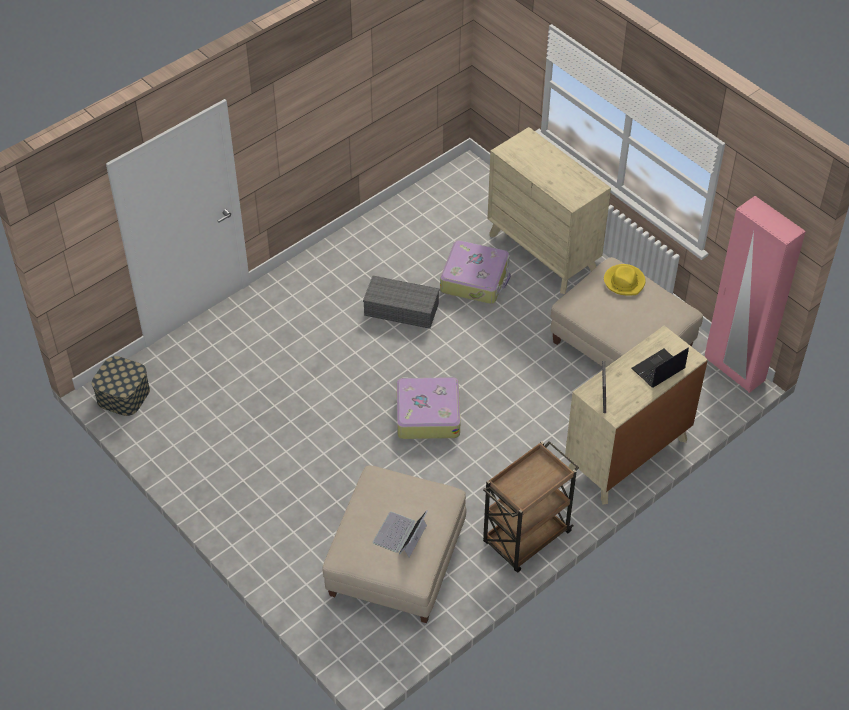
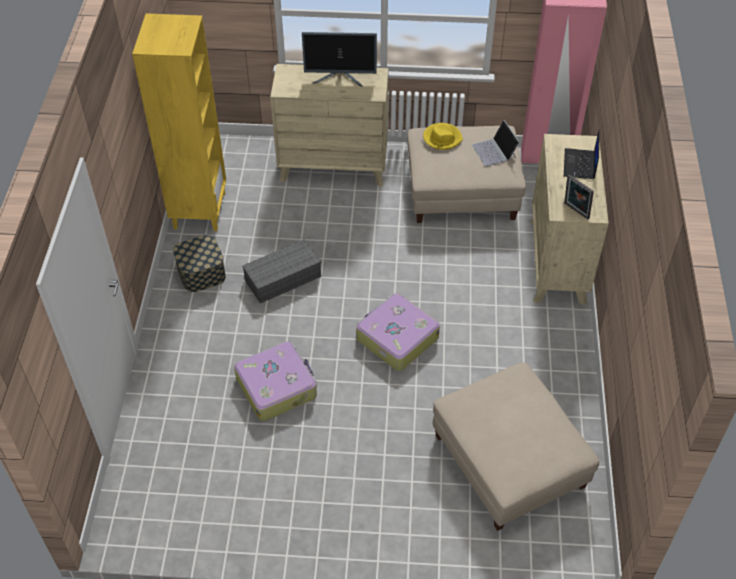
camera: 45 degrees left, 0 degrees up
storage box [92,356,150,416] -> storage box moved to [173,235,226,292]
laptop [373,511,428,557] -> laptop moved to [472,120,520,167]
suitcase [440,240,511,304] -> suitcase moved to [234,341,317,421]
brown cart [483,441,579,573] -> none
none -> yellow bookcase [132,13,226,231]
none -> monitor [302,32,377,87]

